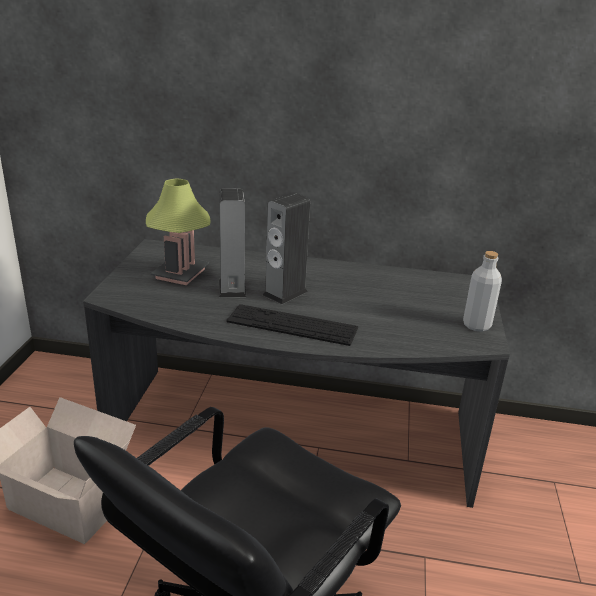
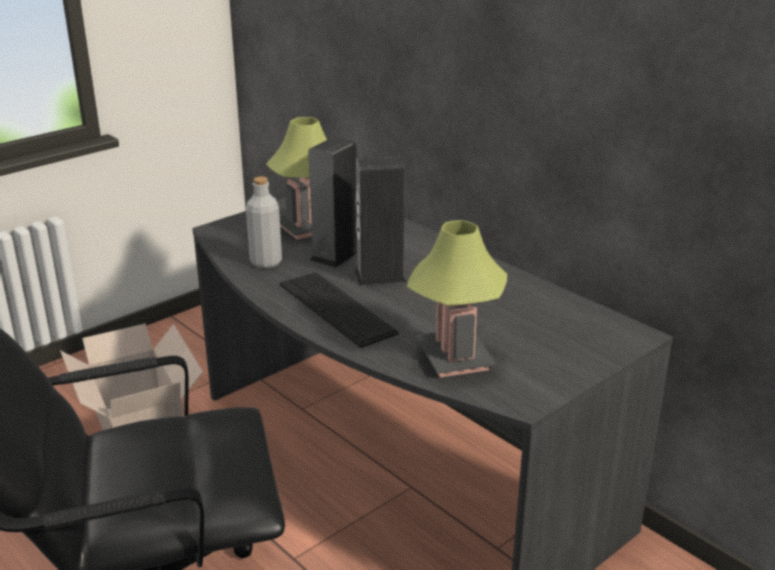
camera: 40 degrees right, 0 degrees up
grey bottle [463,251,502,332] -> grey bottle moved to [246,176,282,268]
none -> table lamp [407,220,507,377]

